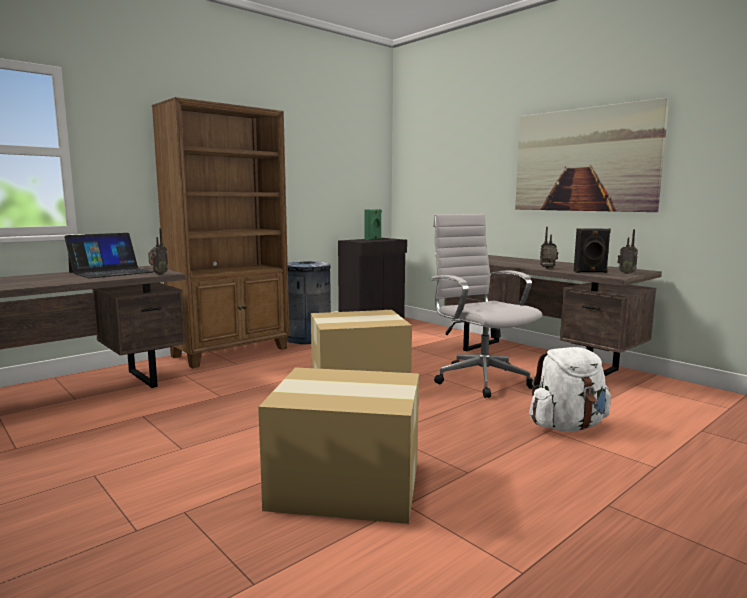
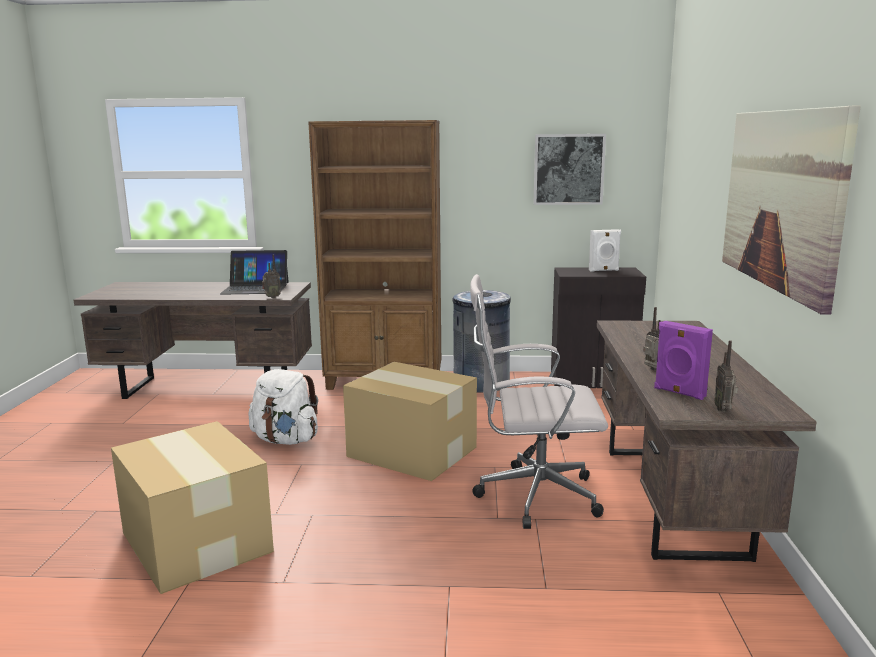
camera: 45 degrees right, 5 degrees up
green speaker [364,209,382,240] -> white speaker [589,229,621,272]
white office chair [431,214,542,398] -> white office chair turned 105 degrees counterclockwise [470,274,608,529]
white backpack [529,347,611,432] -> white backpack moved to [249,369,318,445]
black speaker [574,228,611,273] -> purple speaker [654,321,713,400]
none -> picture [533,134,606,205]

